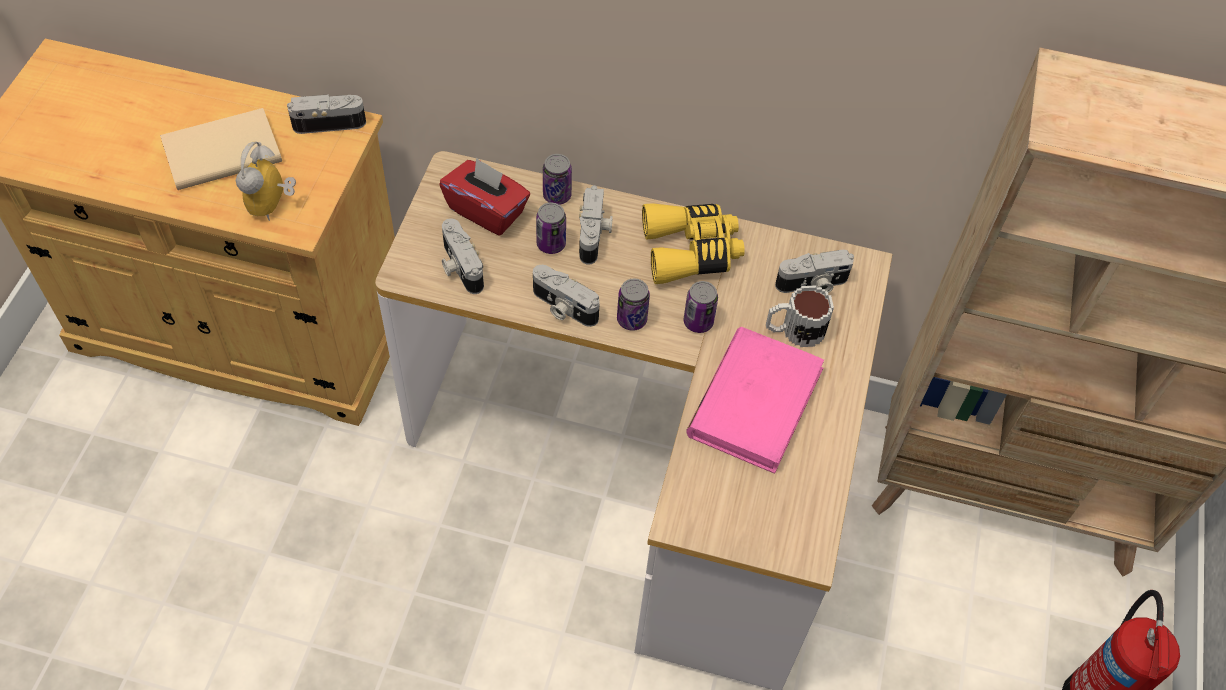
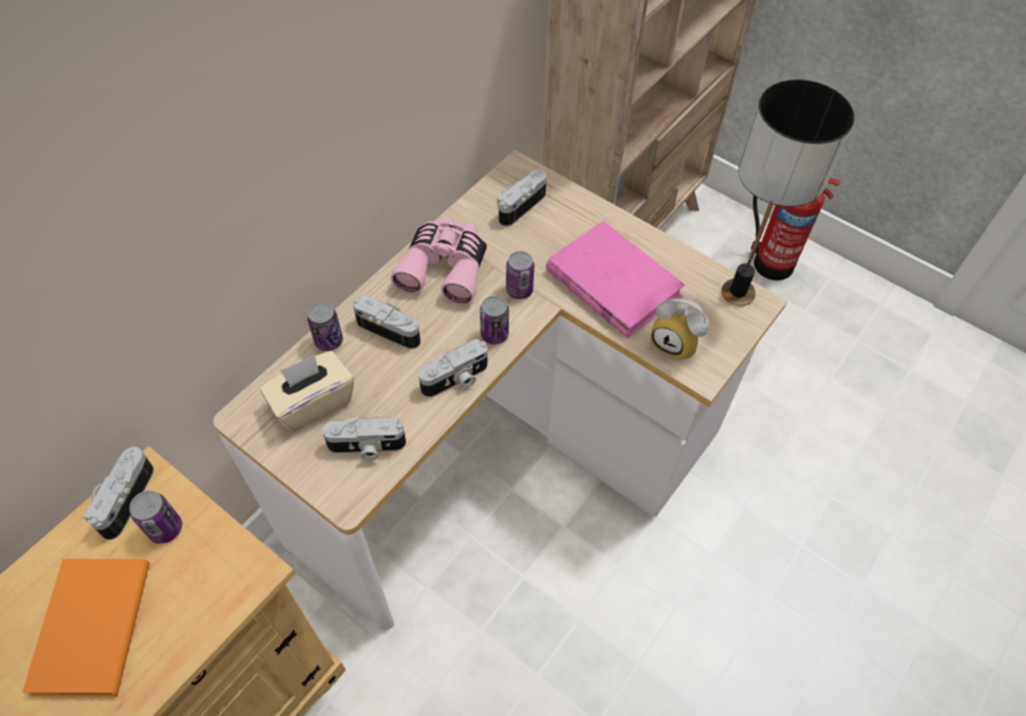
camera: 65 degrees left, 0 degrees up
beige book [160,108,282,190] -> orange book [22,559,150,696]
alarm clock [235,142,296,221] -> alarm clock moved to [650,299,710,361]
red tissue box [439,157,530,236] -> beige tissue box [260,351,354,432]
can [536,203,566,254] -> can moved to [129,490,182,544]
yellow binoculars [642,203,745,284] -> pink binoculars [391,218,487,305]
mug [766,285,834,347] -> none
camera [775,250,854,293] -> camera turned 150 degrees counterclockwise [497,169,547,227]
none -> table lamp [722,79,854,306]

